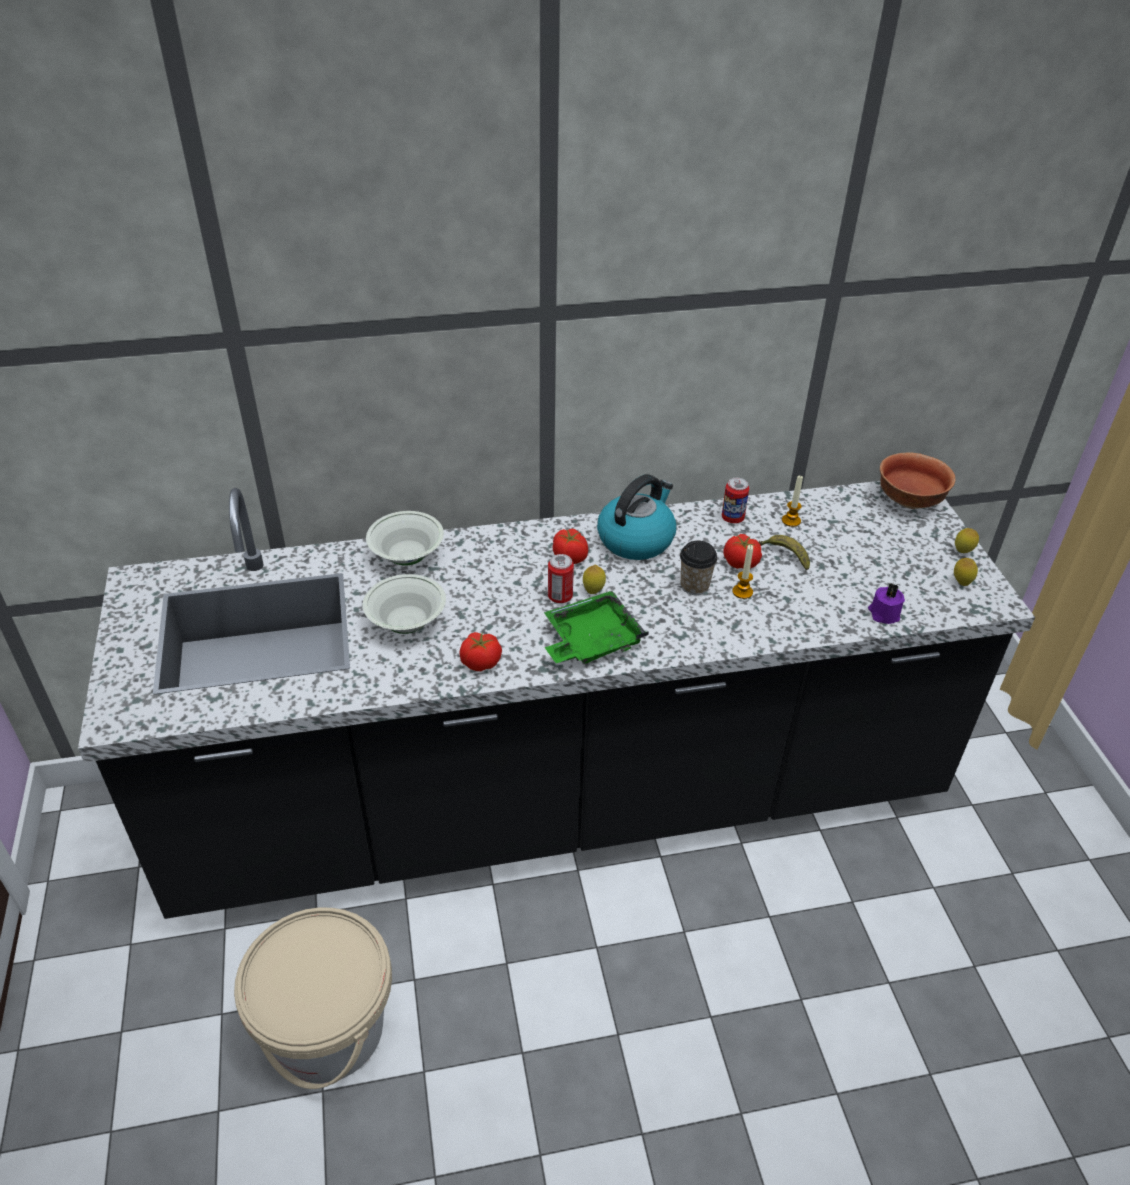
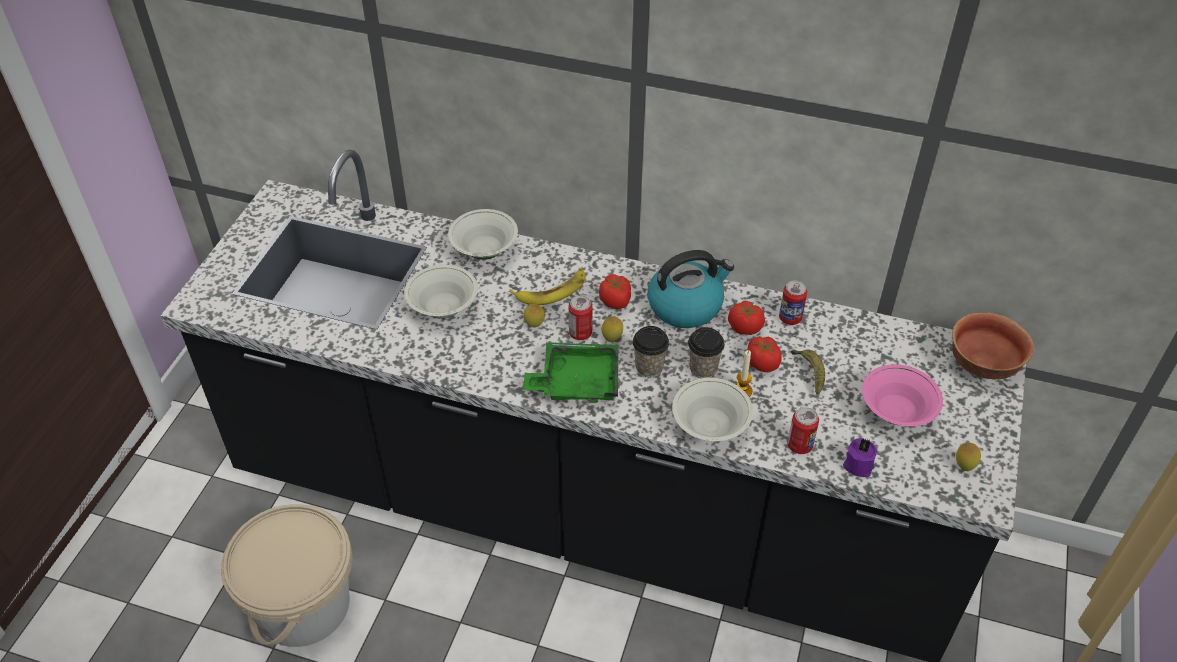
camera: 30 degrees right, 5 degrees up
tomato [459,632,502,671] -> tomato moved to [728,301,765,335]
candle [782,475,803,527] -> none
lemon [955,528,979,553] -> lemon moved to [523,304,545,327]
none -> banana [509,268,586,305]
none -> cup [633,326,669,377]
none -> white bowl [672,378,753,441]
none -> can [787,407,819,454]
none -> pink bowl [862,364,943,426]

